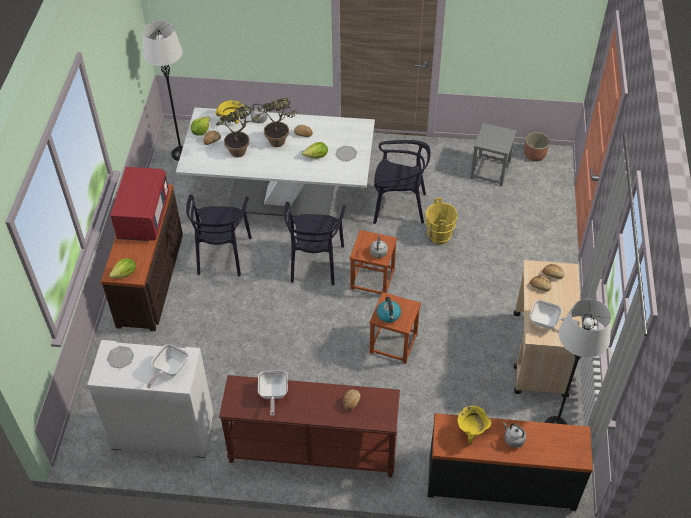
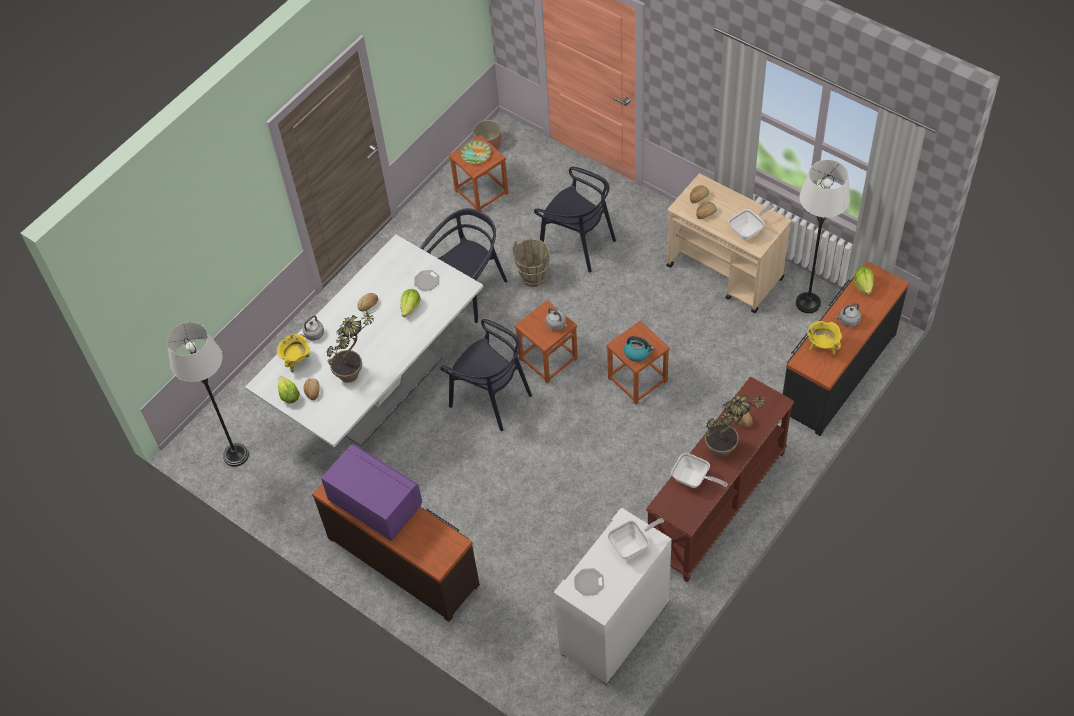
camera: 55 degrees left, 5 degrees up
lettuce [109,258,136,279] -> lettuce moved to [854,266,874,295]
red microwave [110,167,169,241] -> purple microwave [321,444,422,541]
frying pan [147,344,188,388] -> frying pan turned 90 degrees counterclockwise [607,518,664,559]
black chair [186,195,252,276] -> black chair moved to [534,167,616,273]
potted plant [258,98,297,147] -> potted plant moved to [705,394,768,457]
yellow bucket [425,198,458,245] -> brown bucket [513,238,550,287]
grey stool [470,123,517,186] -> brown stool [449,135,509,212]
none -> plate [460,140,491,164]

